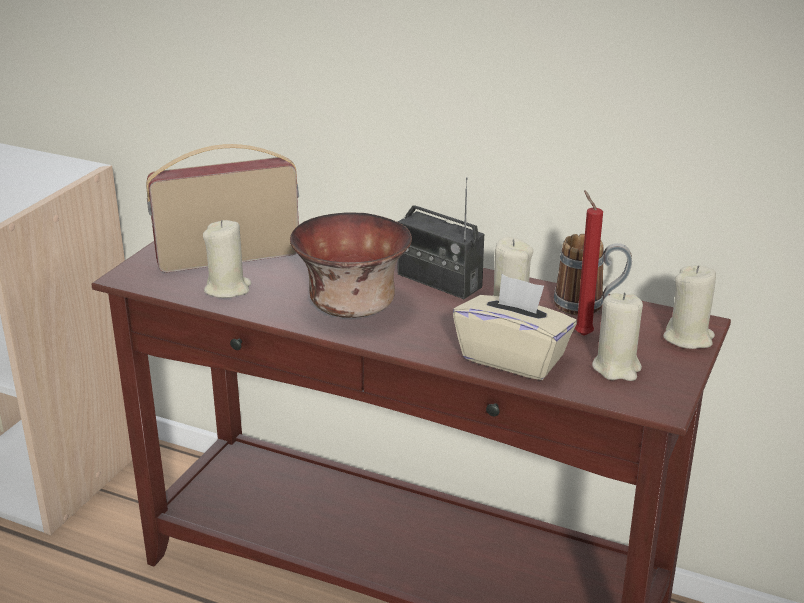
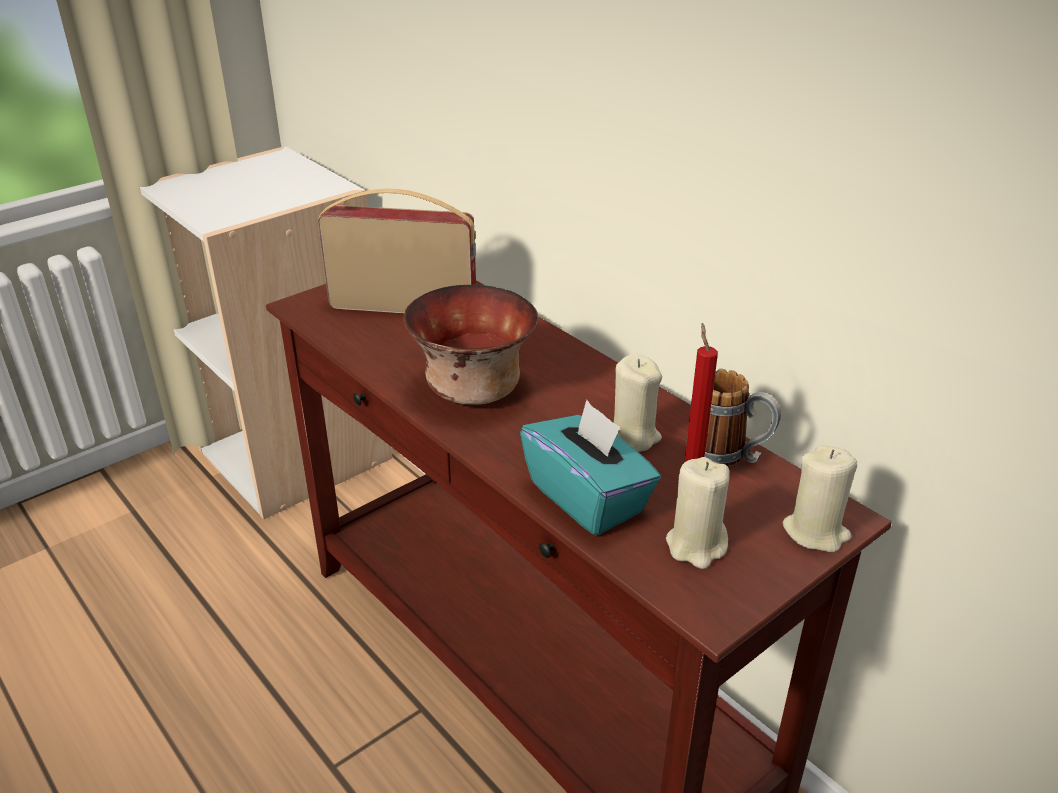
camera: 25 degrees right, 5 degrees up
beige candle [203,220,251,298] -> none
radio [398,177,484,299] -> none
beige tissue box [453,274,577,380] -> turquoise tissue box [520,400,661,535]

